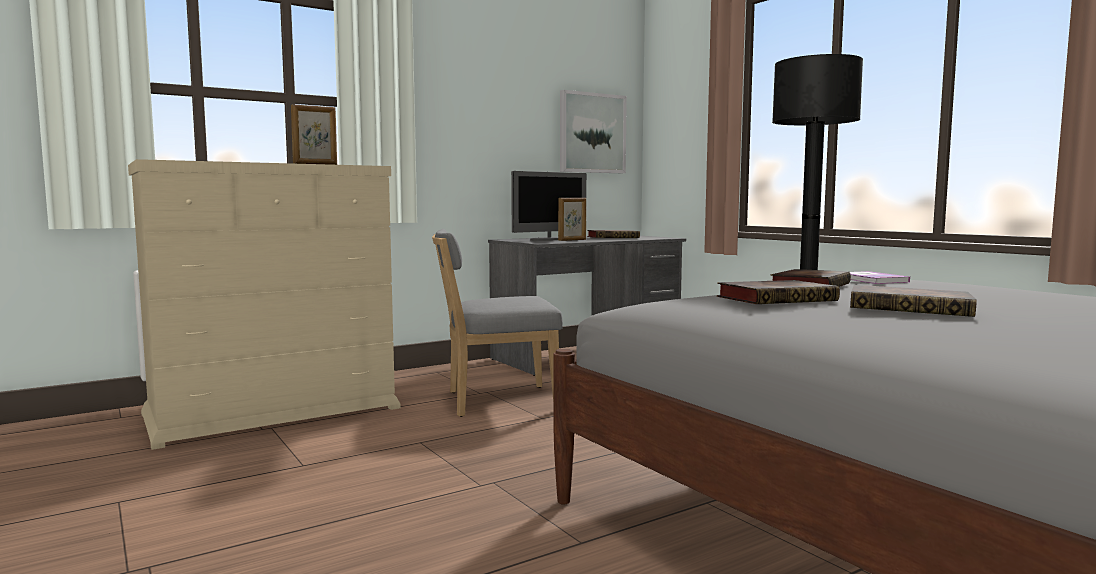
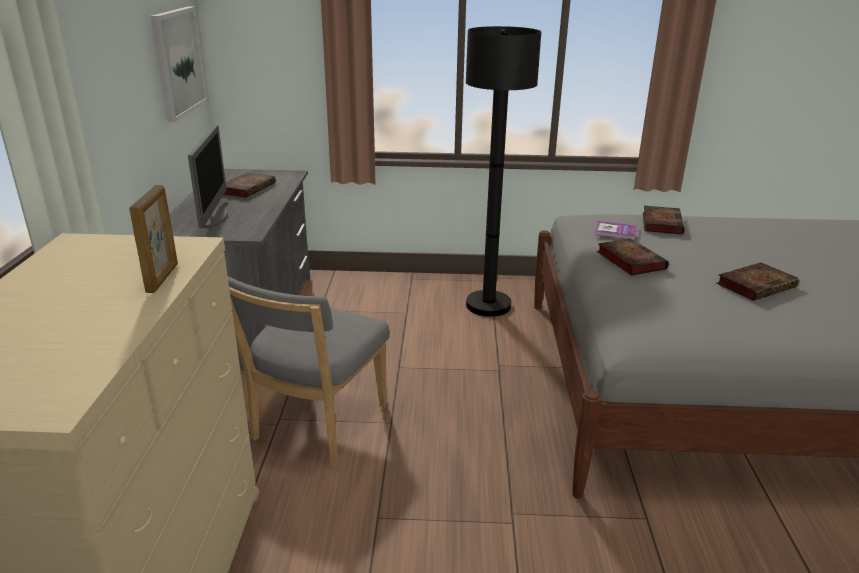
camera: 55 degrees left, 20 degrees up
picture frame [558,198,586,241] -> none
book [717,280,840,304] -> book moved to [643,206,685,235]

